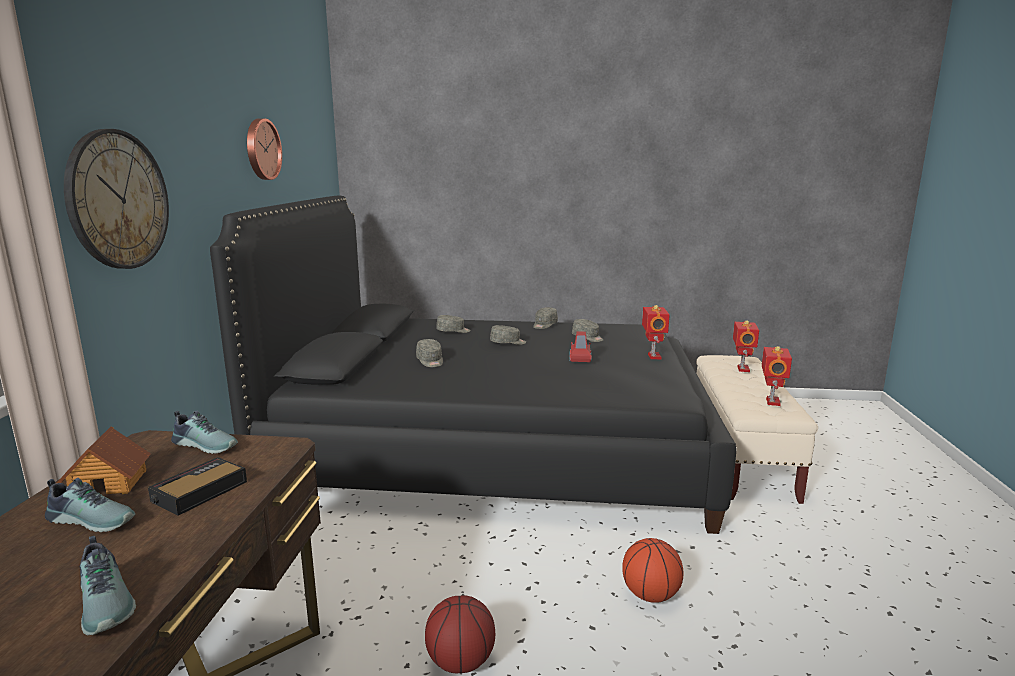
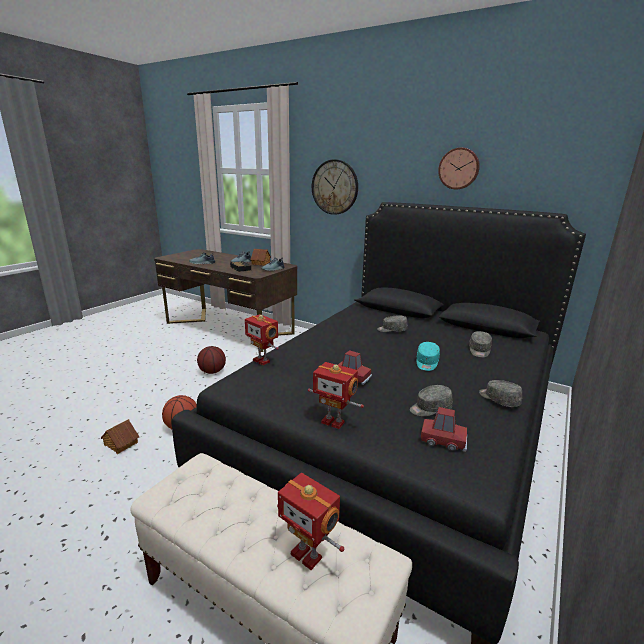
camera: 115 degrees right, 5 degrees up
grey cap [490,325,526,345] -> turquoise cap [416,342,440,371]
toy robot [762,346,792,406] -> toy robot moved to [245,314,279,365]
none -> toy house [101,419,139,454]
none -> red toy car [421,407,467,452]

